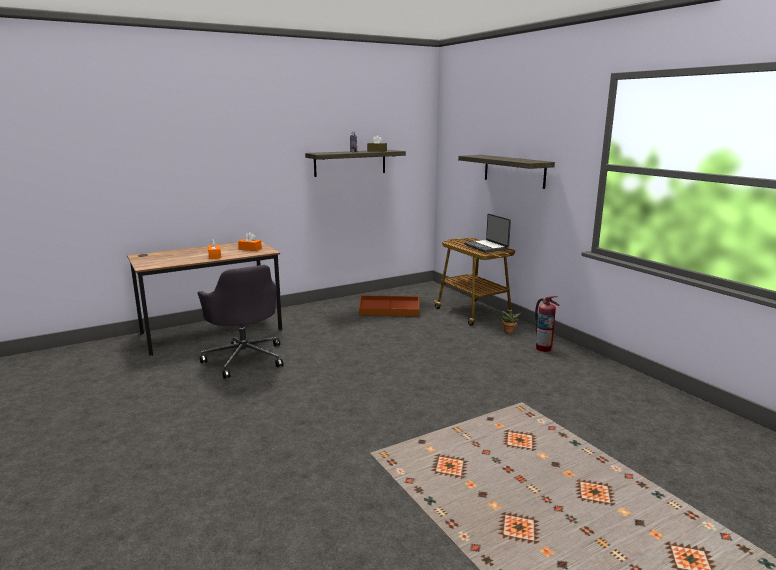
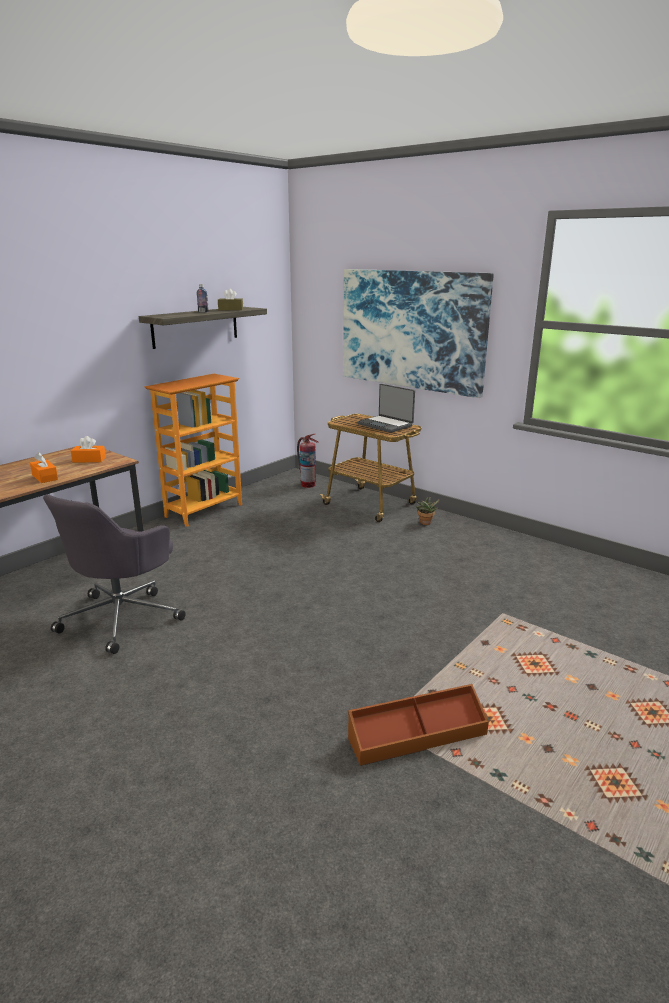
camera: 20 degrees left, 5 degrees up
grey office chair [198,265,283,379] -> grey office chair turned 75 degrees clockwise [43,494,186,654]
brown storage box [359,295,419,317] -> brown storage box moved to [348,684,489,766]
shelf [458,155,555,189] -> picture [343,269,494,398]
fire extinguisher [535,296,560,352] -> fire extinguisher moved to [297,434,318,488]
none -> bookcase [144,374,242,527]

